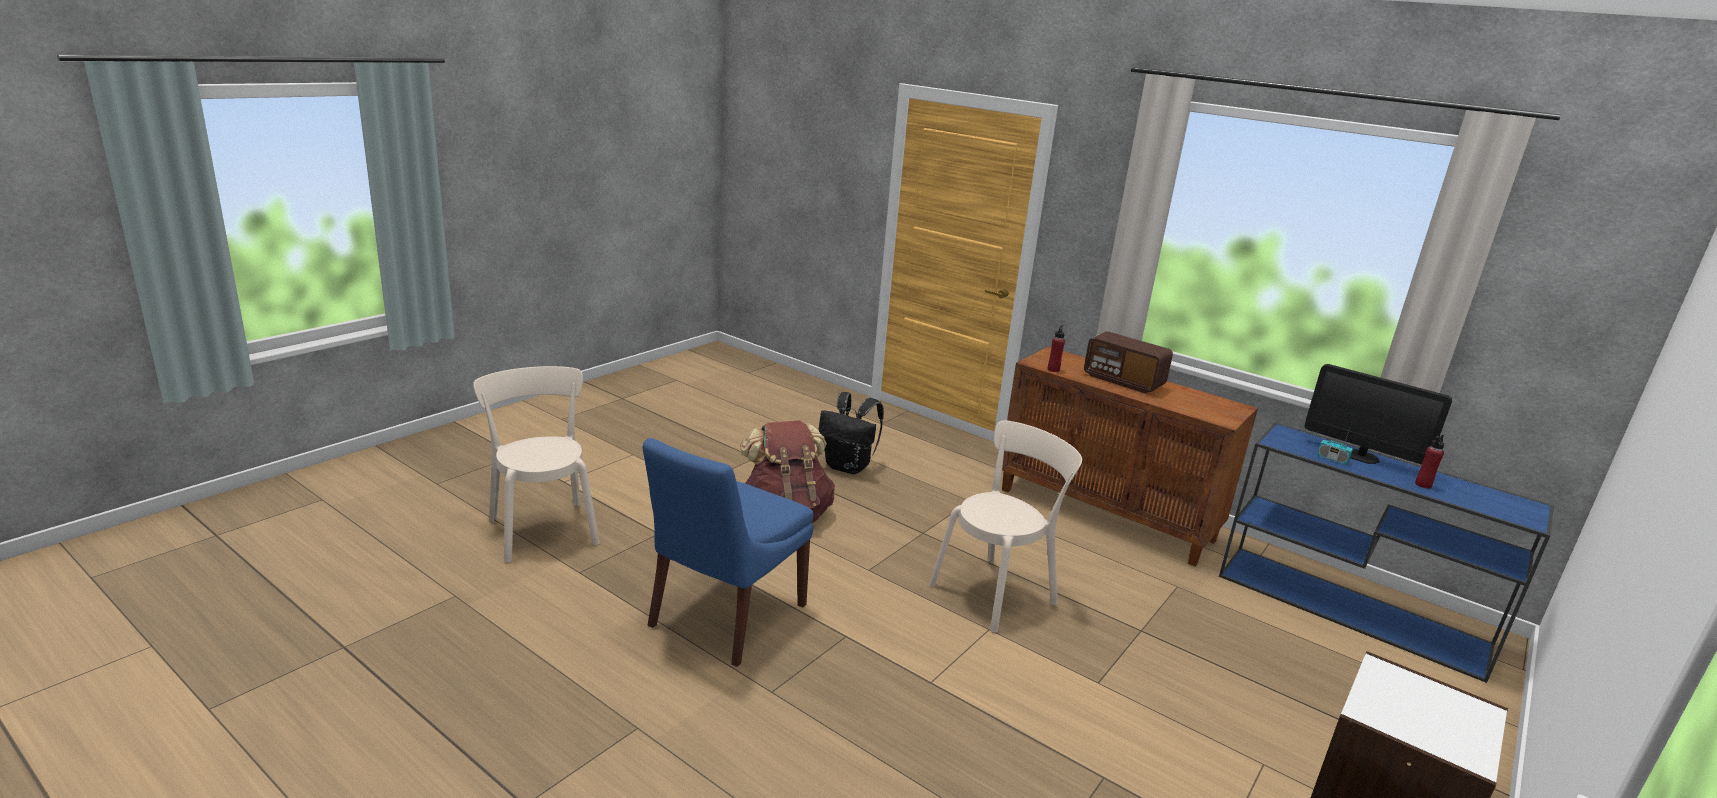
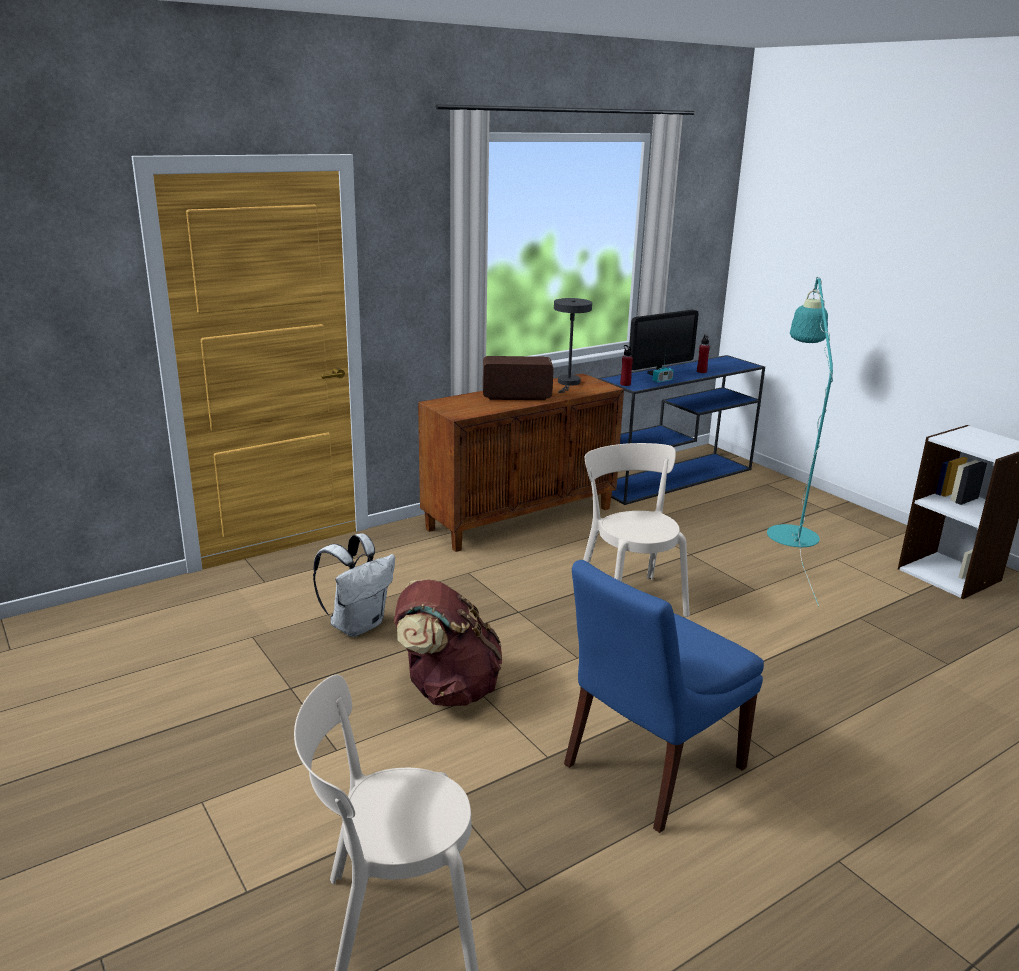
camera: 70 degrees left, 0 degrees up
blue chair [643,438,814,667] -> blue chair turned 90 degrees clockwise [564,560,764,833]
black backpack [819,392,884,474] -> white backpack [313,533,395,637]
red bottle [1048,325,1065,372] -> red bottle moved to [620,345,633,386]
radio [1084,331,1173,394] -> radio turned 150 degrees counterclockwise [483,356,554,400]
none -> grey table lamp [554,298,592,393]
none -> turquoise floor lamp [767,277,833,607]

